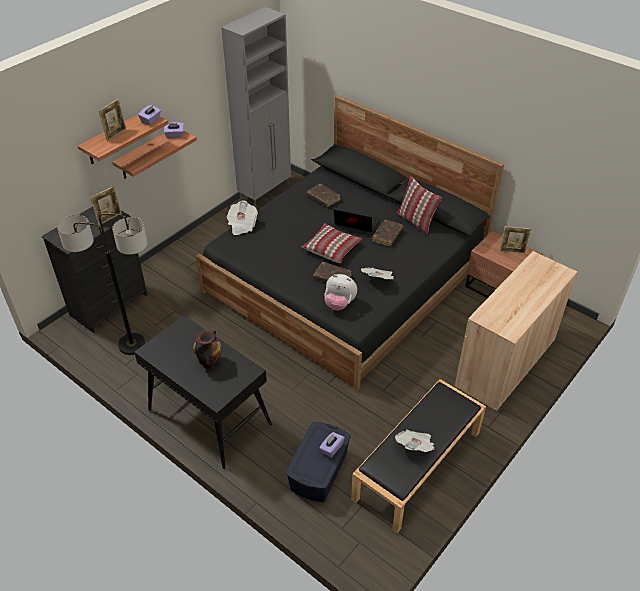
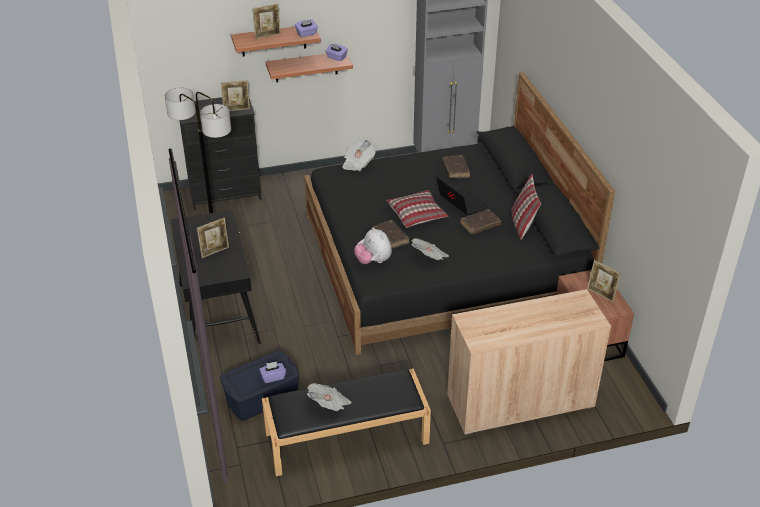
camera: 35 degrees right, 5 degrees down
vase [193,329,222,369] -> picture frame [197,218,229,258]

